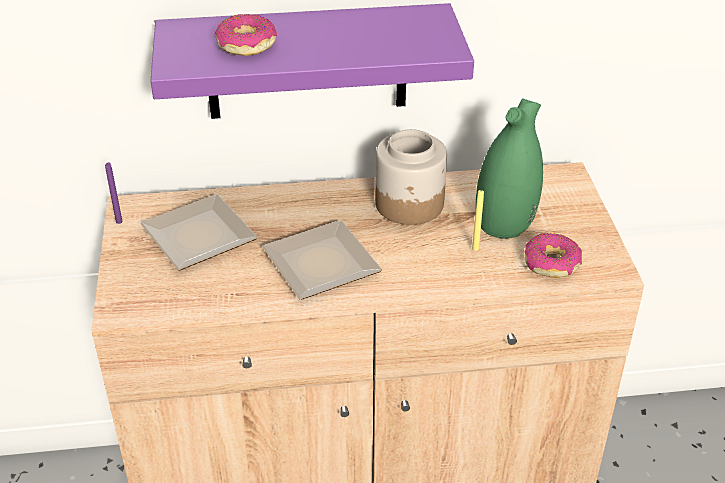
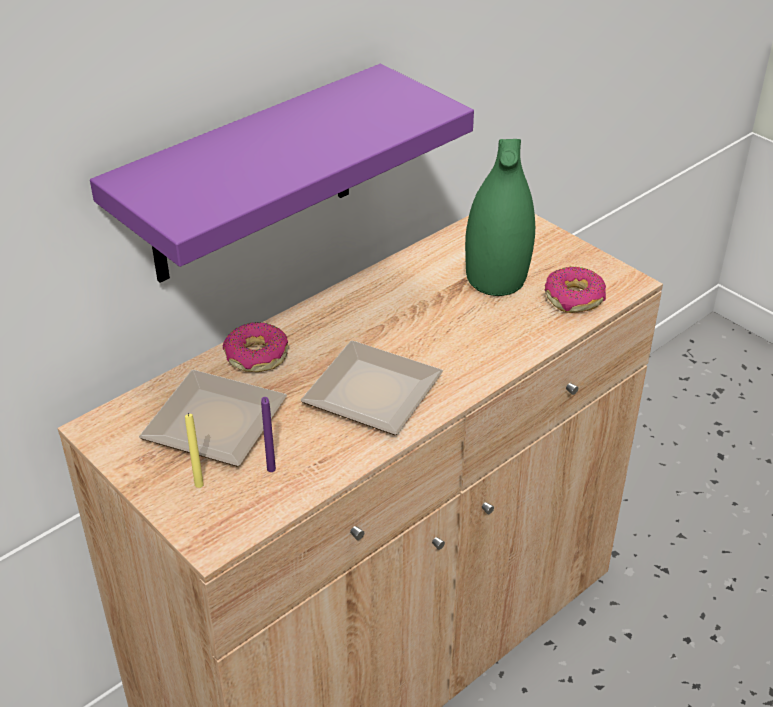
camera: 35 degrees left, 0 degrees up
purple candle [105,162,123,224] -> purple candle moved to [261,397,276,472]
donut [214,14,277,56] -> donut moved to [223,322,288,372]
jar [375,129,447,225] -> none
yellow candle [472,190,484,251] -> yellow candle moved to [185,413,204,488]

